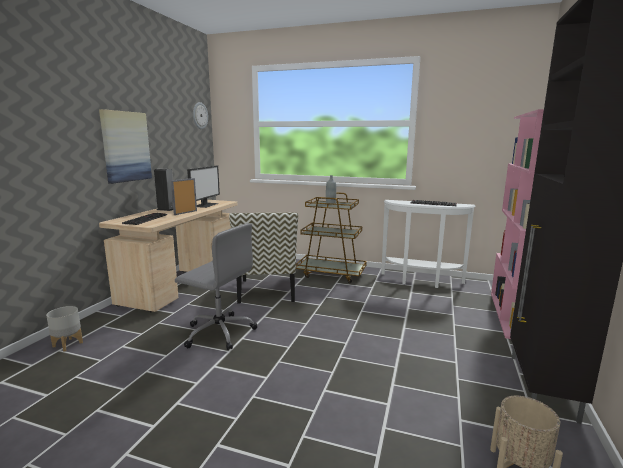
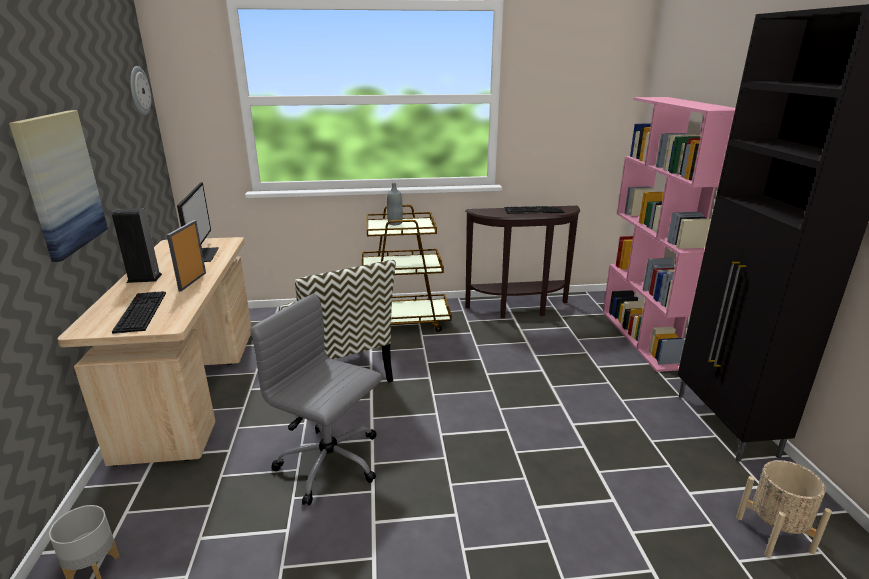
camera: 25 degrees left, 10 degrees up
grey office chair [175,223,258,350] -> grey office chair turned 150 degrees counterclockwise [250,294,382,505]
white console table [381,200,476,288] -> brown console table [465,206,580,318]

